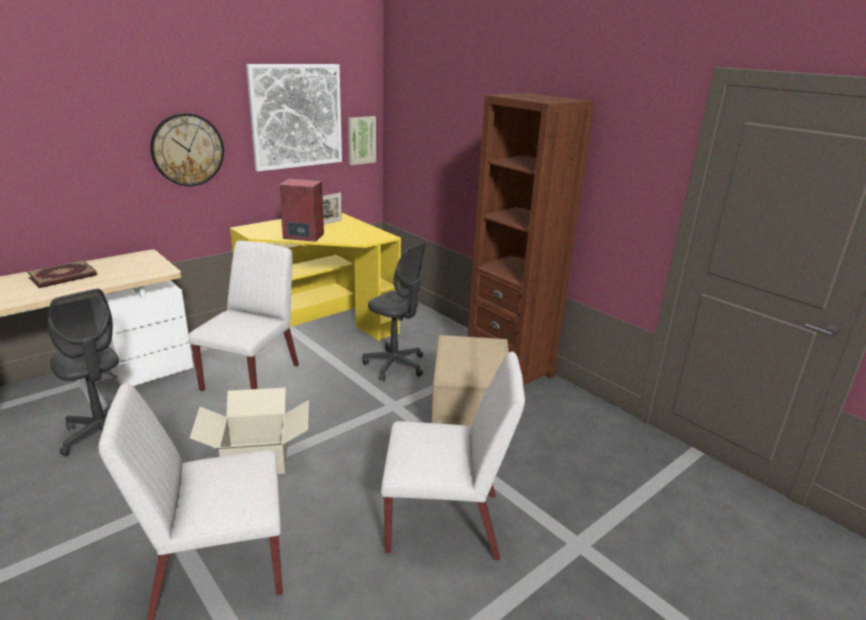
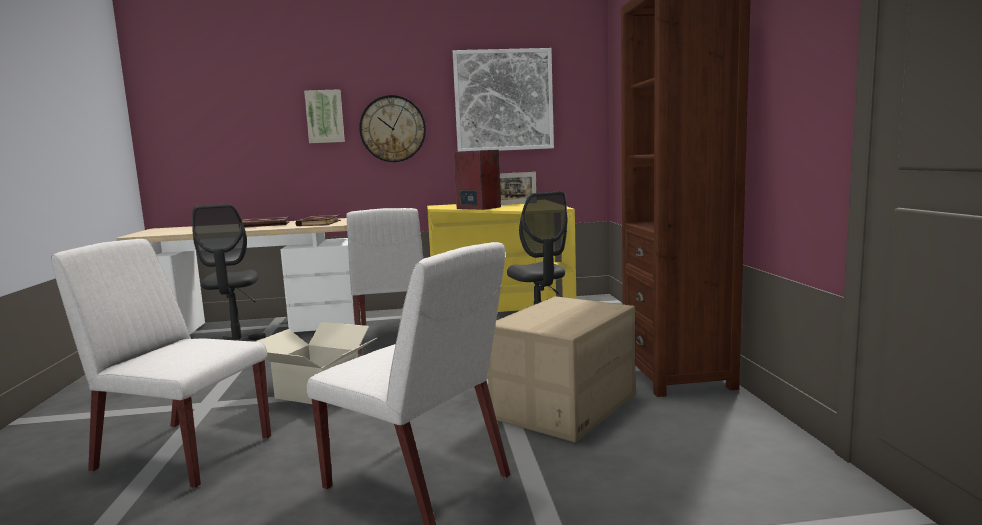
camera: 35 degrees right, 15 degrees down
white chair [188,241,299,391] -> white chair turned 120 degrees clockwise [347,208,423,355]
picture [348,116,376,165] -> picture moved to [304,89,345,143]
none -> book [295,215,341,226]

